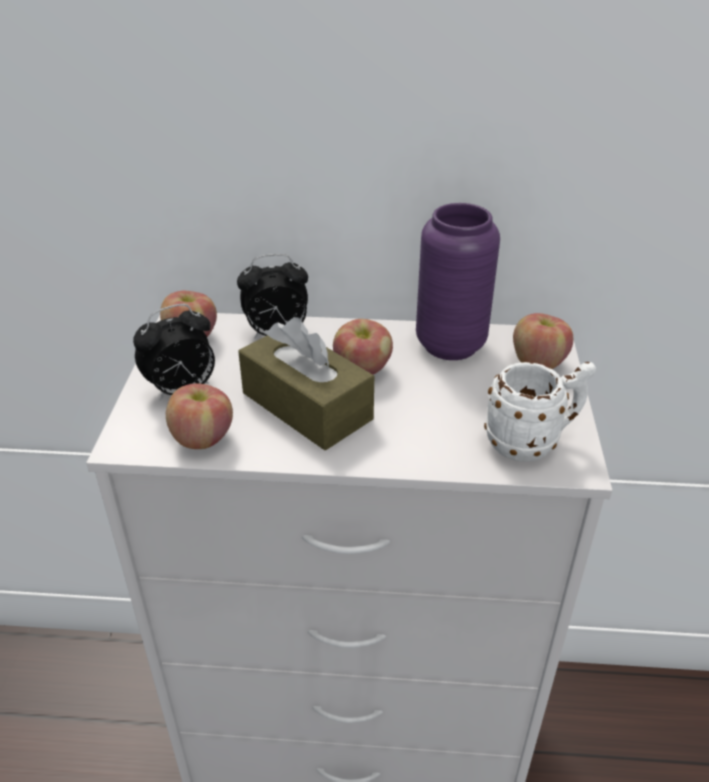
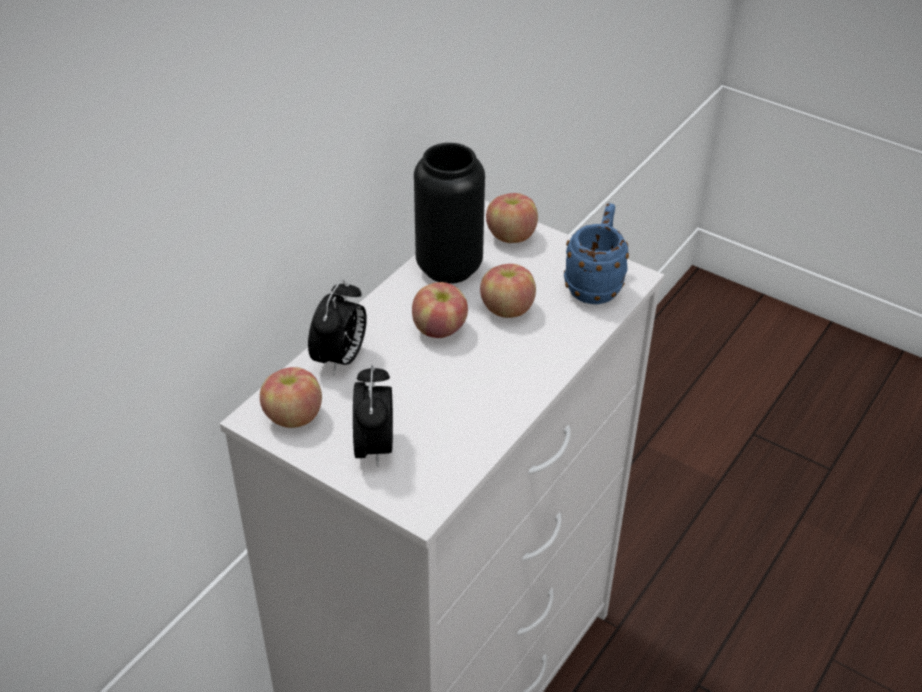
camera: 60 degrees left, 5 degrees up
apple [166,383,233,449] -> apple moved to [480,264,536,318]
brown tissue box [238,317,374,450] -> none
purple vase [416,203,500,360] -> black vase [414,143,485,284]
white mug [484,362,596,462] -> blue mug [564,203,629,304]

